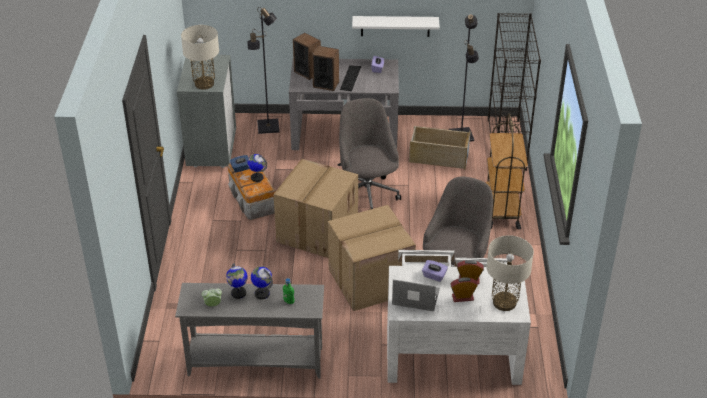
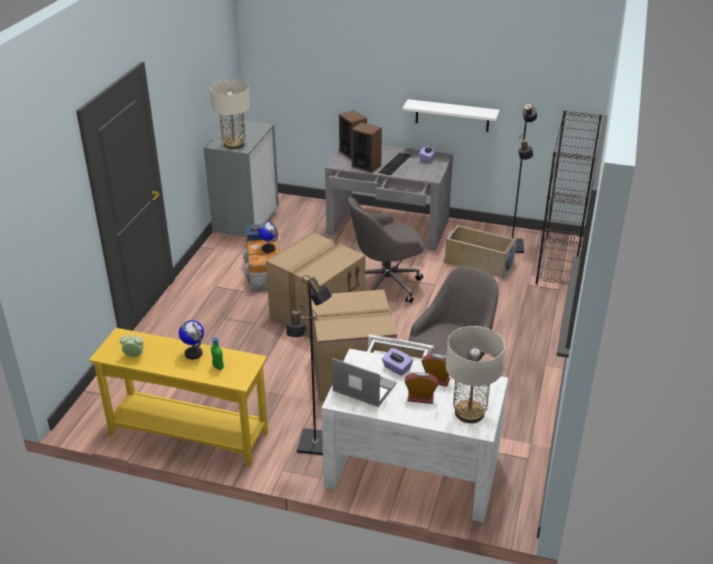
camera: 15 degrees right, 5 degrees down
grey console table [175,283,324,378] -> yellow console table [89,328,268,467]
globe [226,263,248,299] -> none
black floor lamp [247,7,280,134] -> black floor lamp moved to [286,275,332,455]
grey office chair [338,98,401,210] -> grey office chair turned 120 degrees counterclockwise [348,197,424,303]
brown cart [485,113,528,230] -> none

